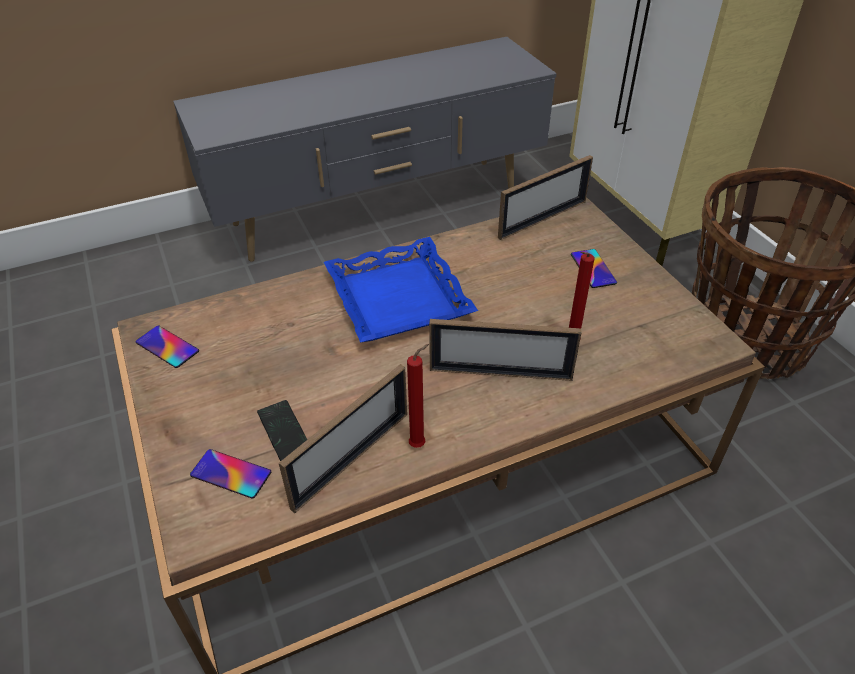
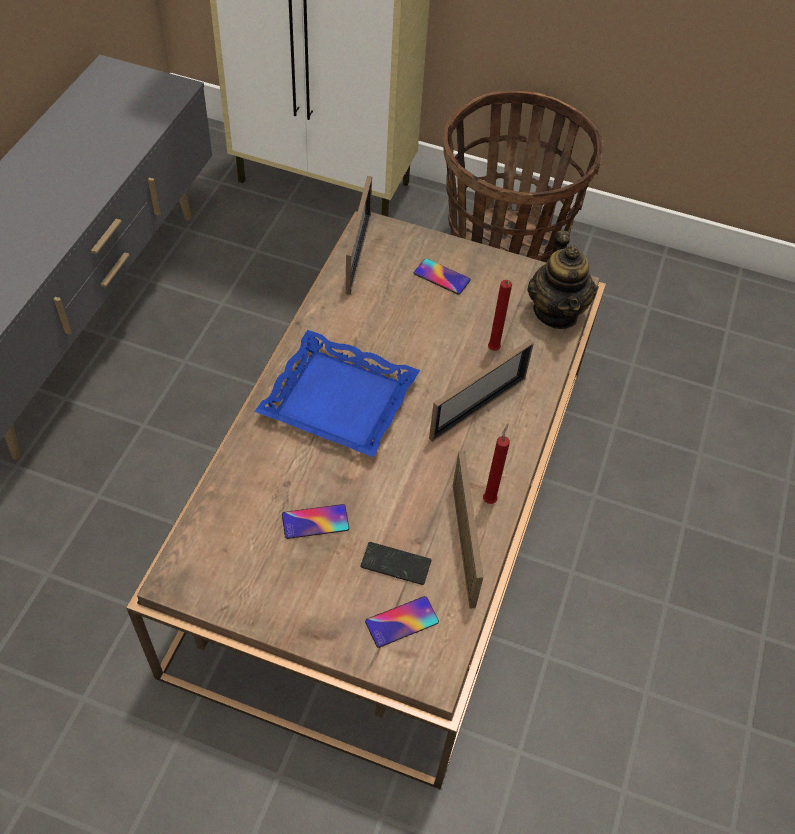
camera: 50 degrees left, 10 degrees up
phone [135,326,199,368] -> phone moved to [282,504,349,539]
none -> teapot [527,231,597,329]

